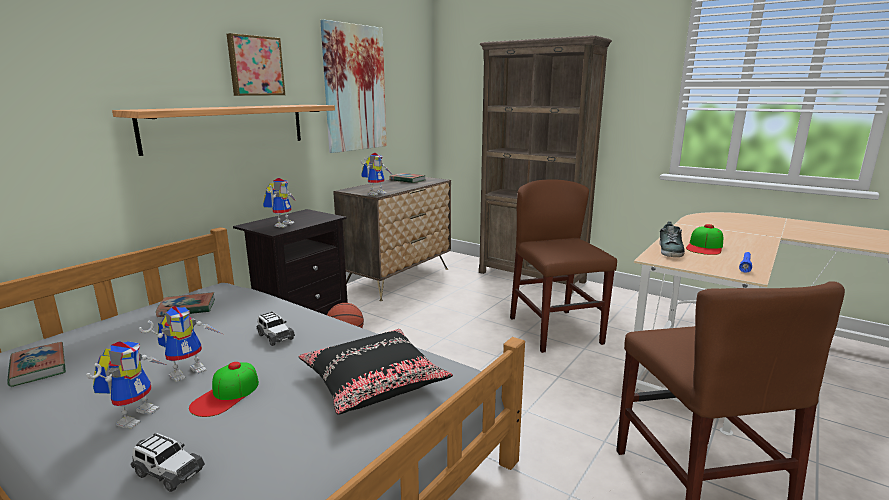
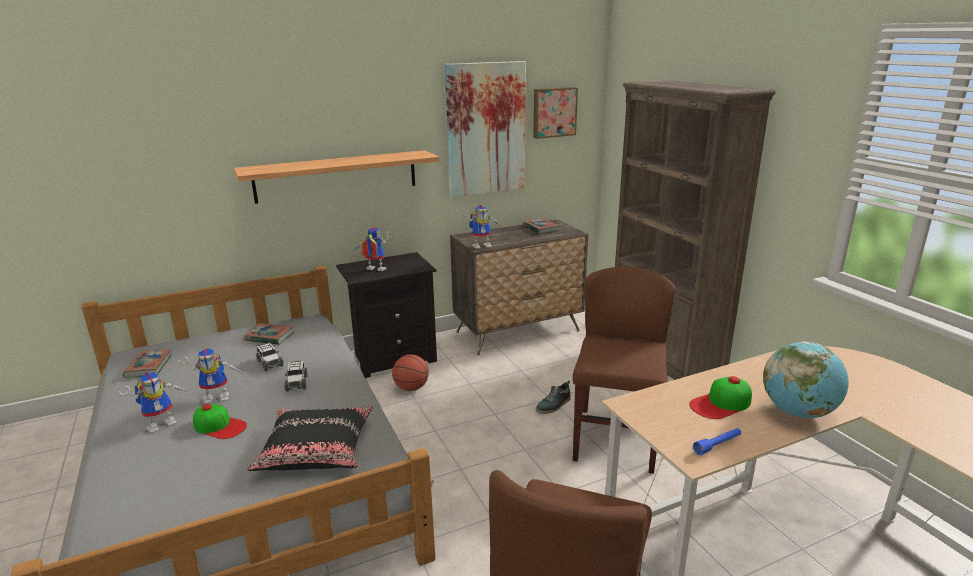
camera: 30 degrees right, 5 degrees up
toy car [131,433,205,492] -> toy car moved to [256,342,284,371]
cap [189,362,259,417] -> cap turned 120 degrees counterclockwise [193,404,247,439]
picture [227,33,285,96] -> picture moved to [533,87,578,139]
toy robot [263,178,296,228] -> toy robot turned 120 degrees counterclockwise [354,227,393,271]
shoe [659,221,685,257] -> shoe moved to [536,380,570,414]
none -> globe [763,341,849,418]

